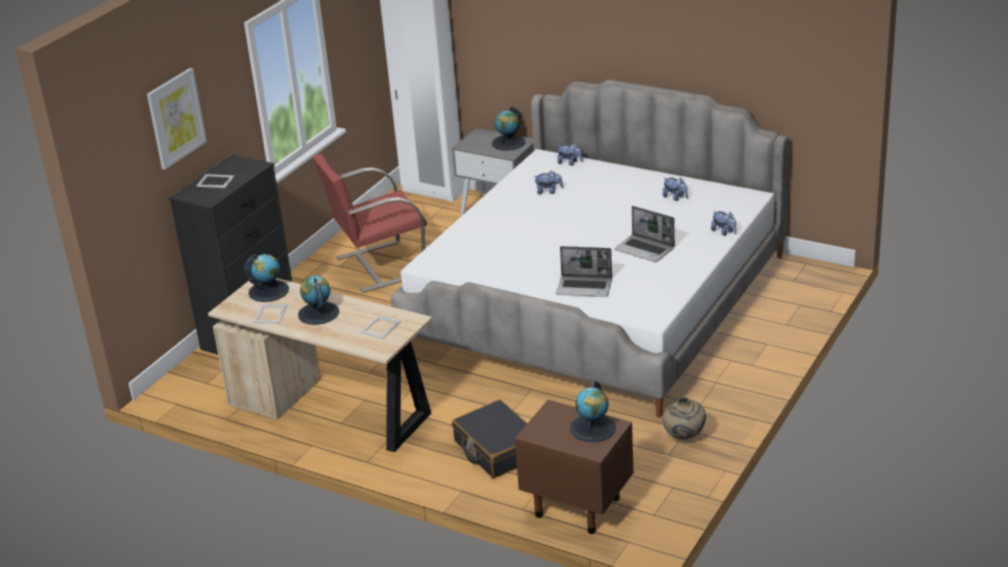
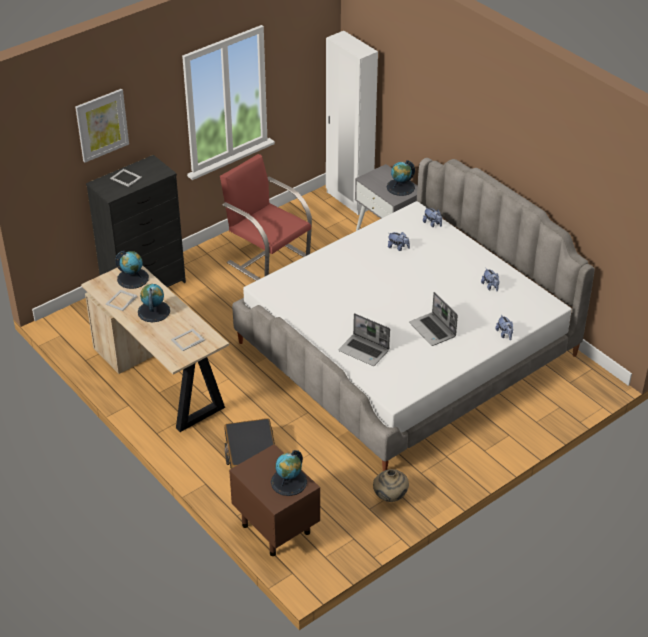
camera: 20 degrees right, 10 degrees up
red armchair [313,154,427,293] -> red armchair turned 45 degrees clockwise [220,154,312,281]

